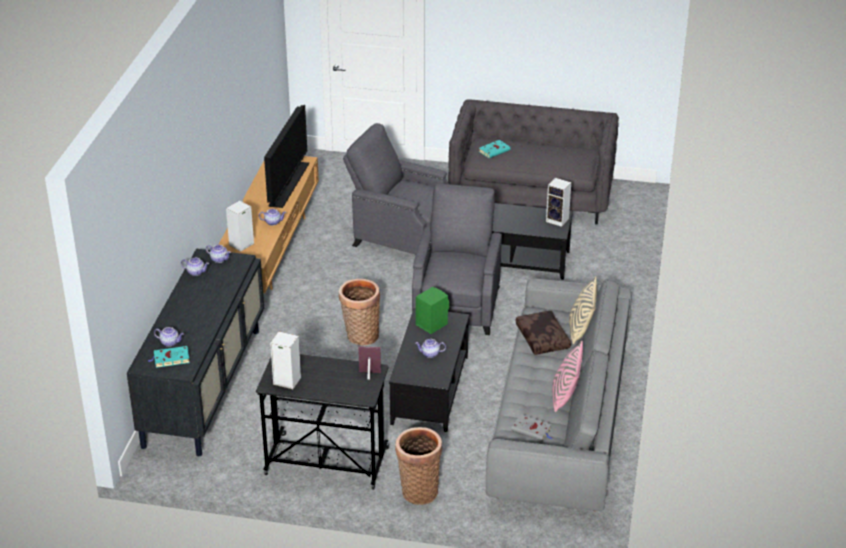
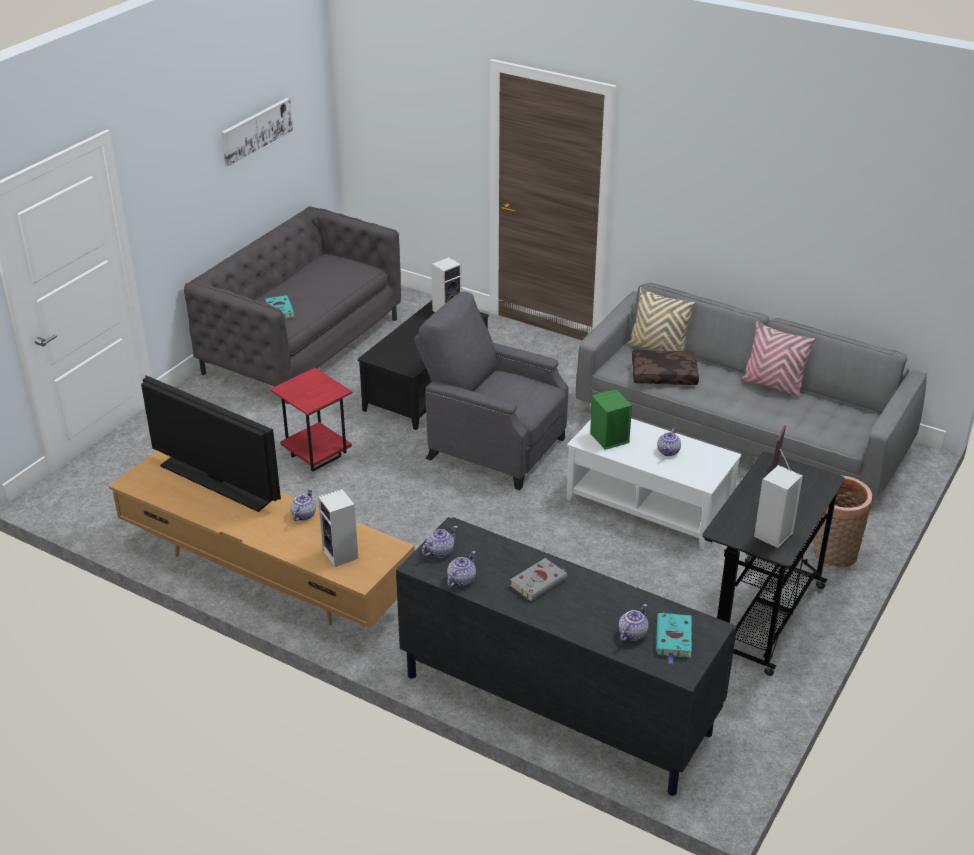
camera: 70 degrees left, 0 degrees up
basket [339,279,380,345] -> none
grey armchair [343,123,450,255] -> red side table [270,368,353,472]
black coffee table [389,308,469,432] -> white coffee table [566,419,741,549]
grey book [511,414,552,441] -> grey book moved to [510,558,568,601]
none -> picture [221,98,293,166]

